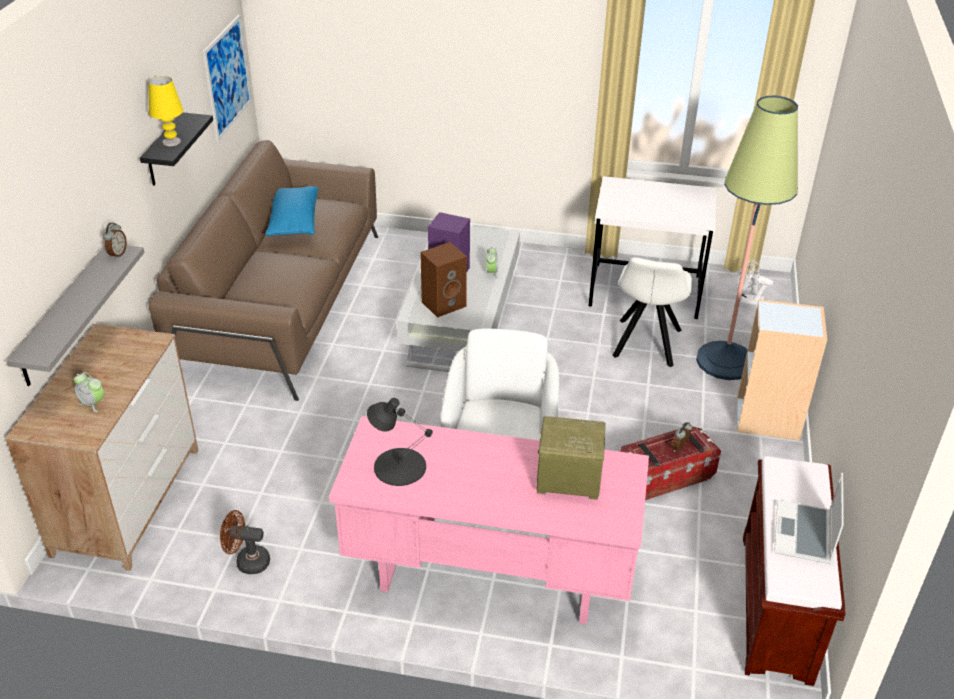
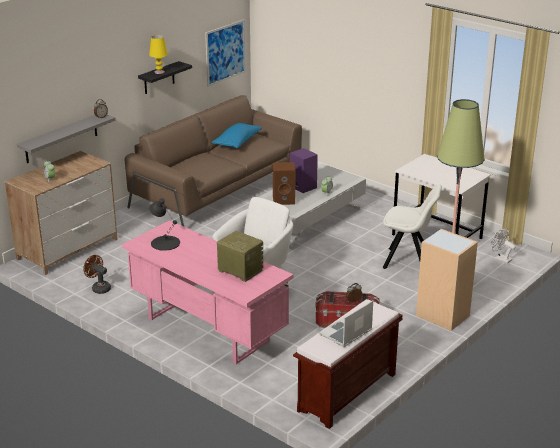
camera: 30 degrees right, 10 degrees down
white chair [612,257,692,367] -> white chair turned 120 degrees counterclockwise [383,184,442,269]

